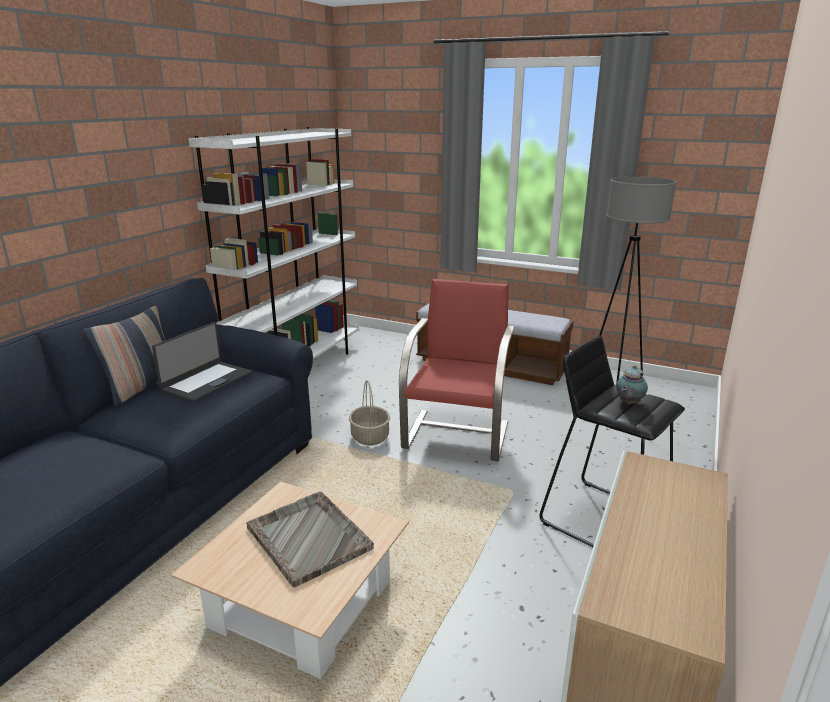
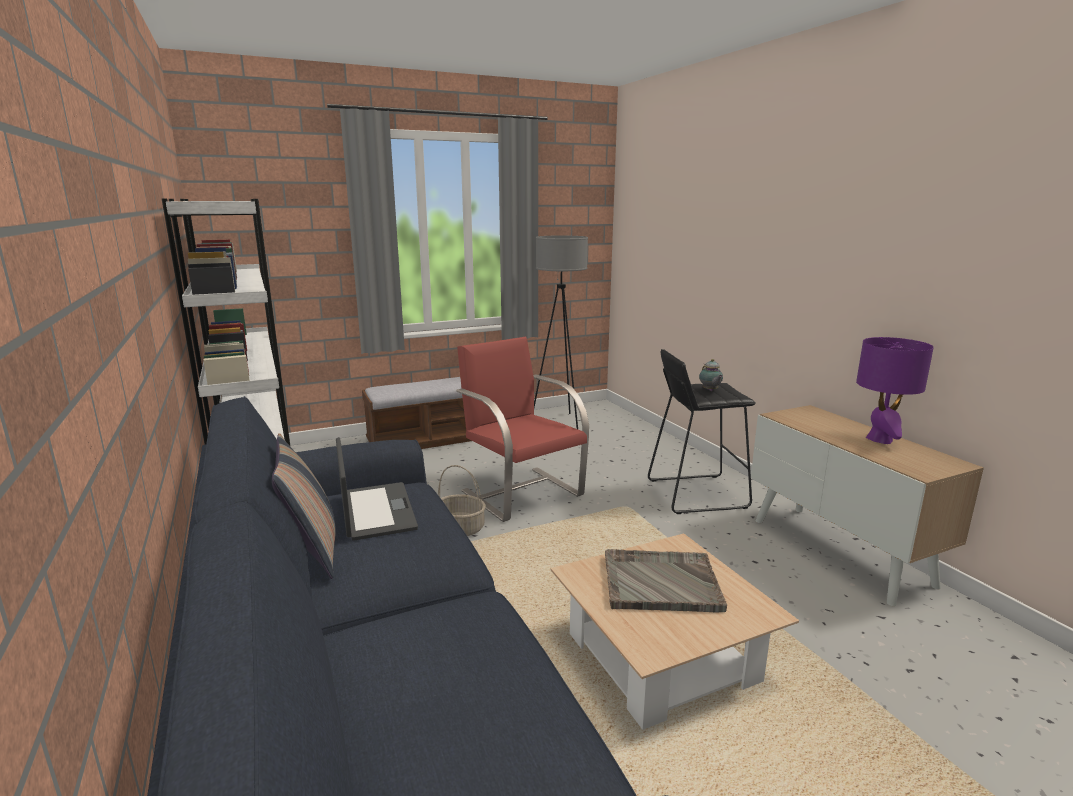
camera: 50 degrees left, 5 degrees down
none -> purple table lamp [856,337,934,444]

